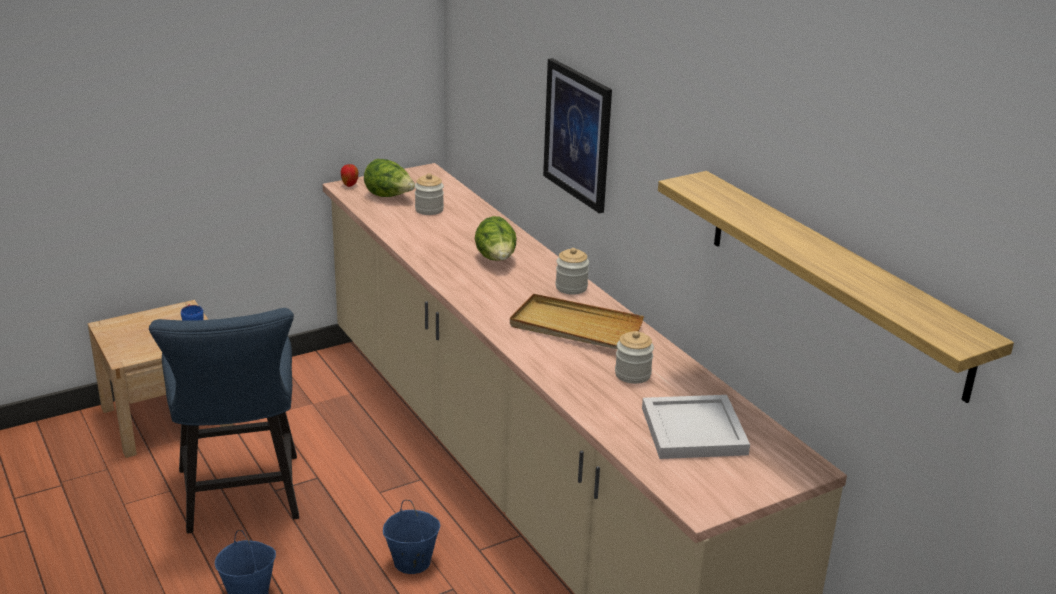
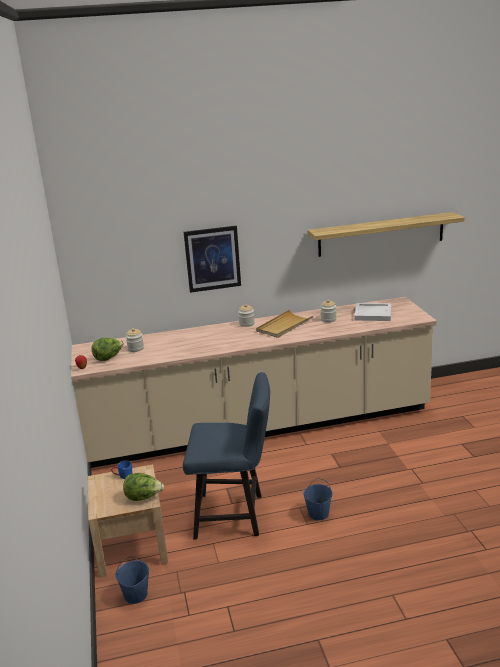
camera: 70 degrees left, 5 degrees down
blue bucket [383,500,440,574] -> blue bucket moved to [115,556,149,604]
lettuce [475,216,517,261] -> lettuce moved to [123,473,164,501]

